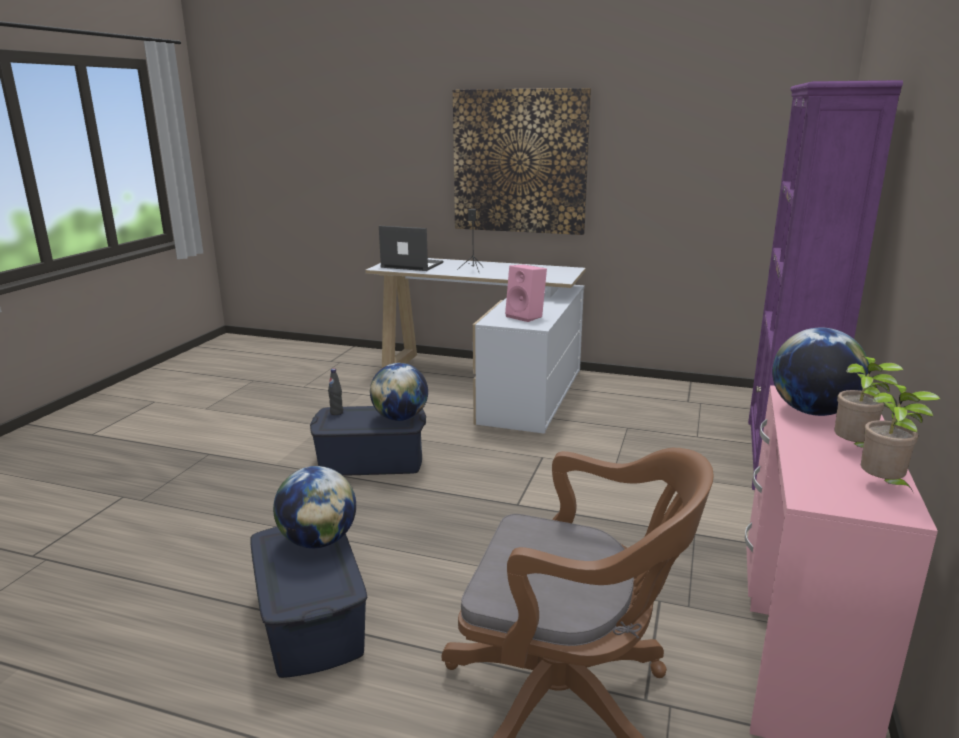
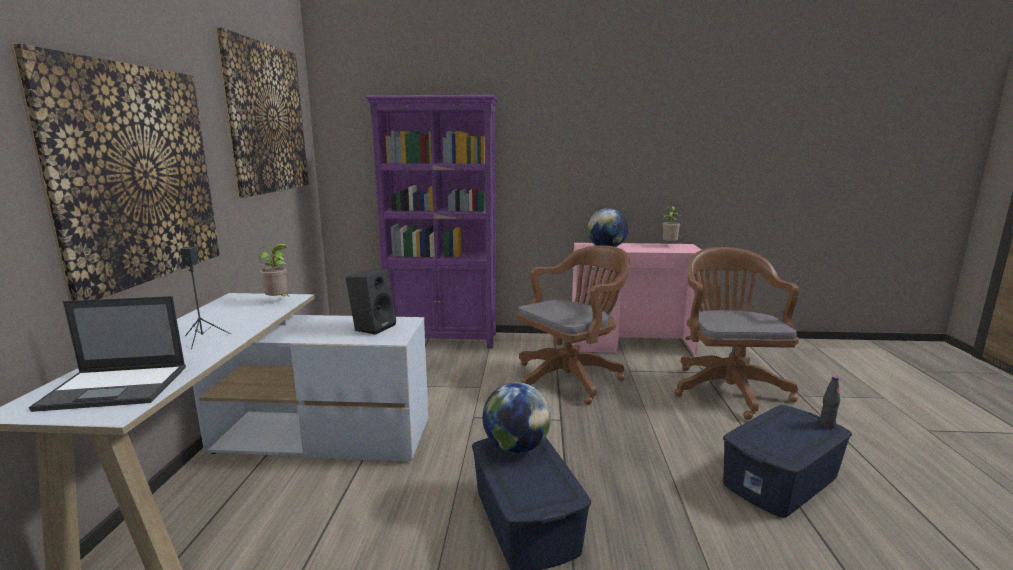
camera: 105 degrees left, 5 degrees down
globe [273,466,356,548] -> none
black bottle [328,369,343,415] -> black bottle moved to [819,376,840,428]
laptop [379,226,443,271] -> laptop turned 105 degrees counterclockwise [29,296,186,412]
pink speaker [505,264,547,322] -> black speaker [346,269,396,335]
potted plant [835,356,903,448] -> potted plant moved to [259,244,288,296]
none -> picture [215,27,309,198]
none -> brown office chair [517,245,630,405]

